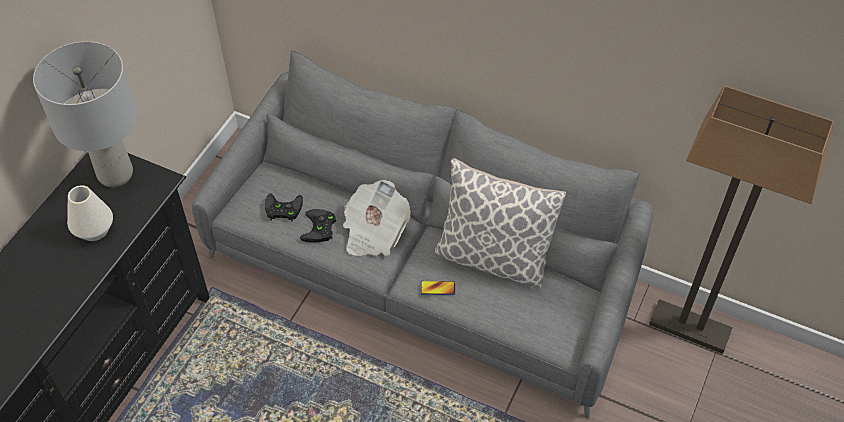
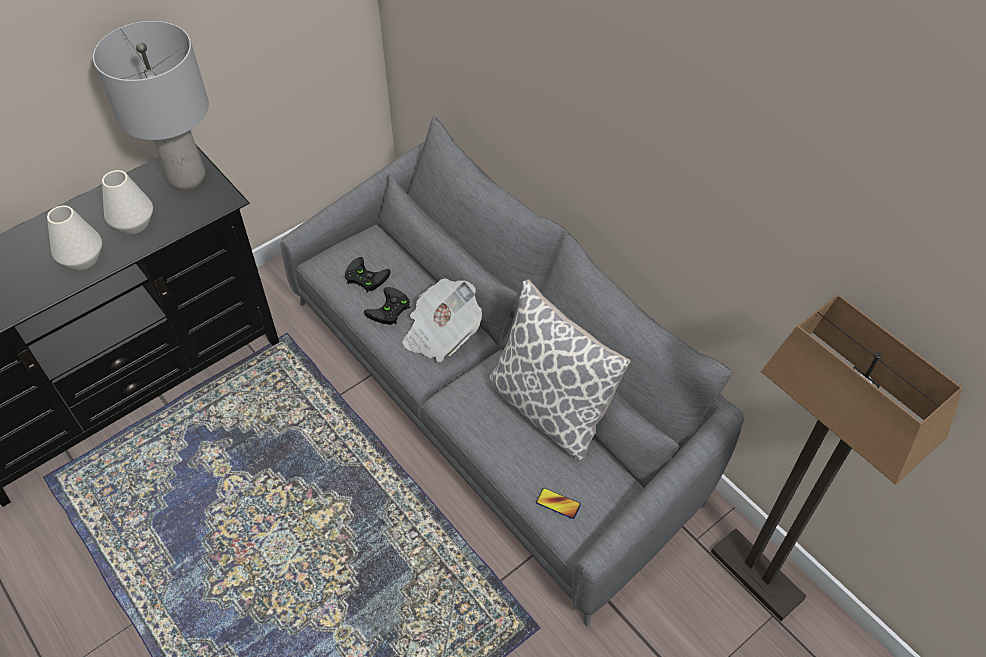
camera: 25 degrees right, 0 degrees up
phone [421,281,455,295] -> phone moved to [536,488,581,519]
none -> white vase [47,205,102,270]

